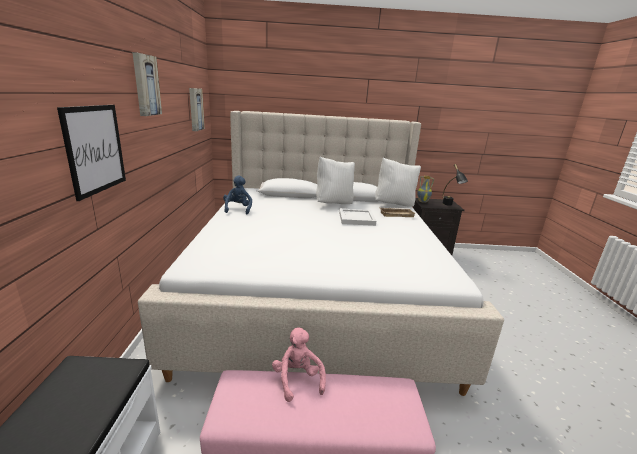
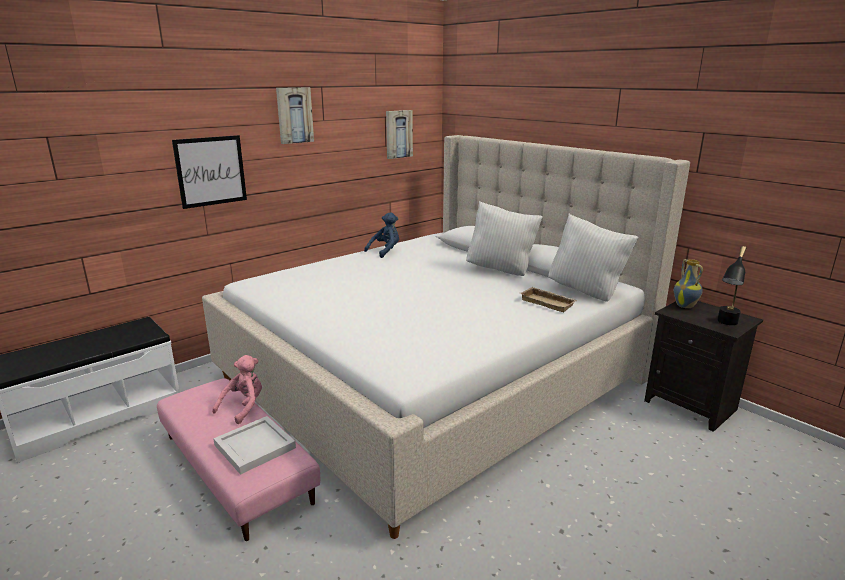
camera: 50 degrees right, 0 degrees up
white tray [339,209,376,226] -> white tray moved to [213,416,296,475]

